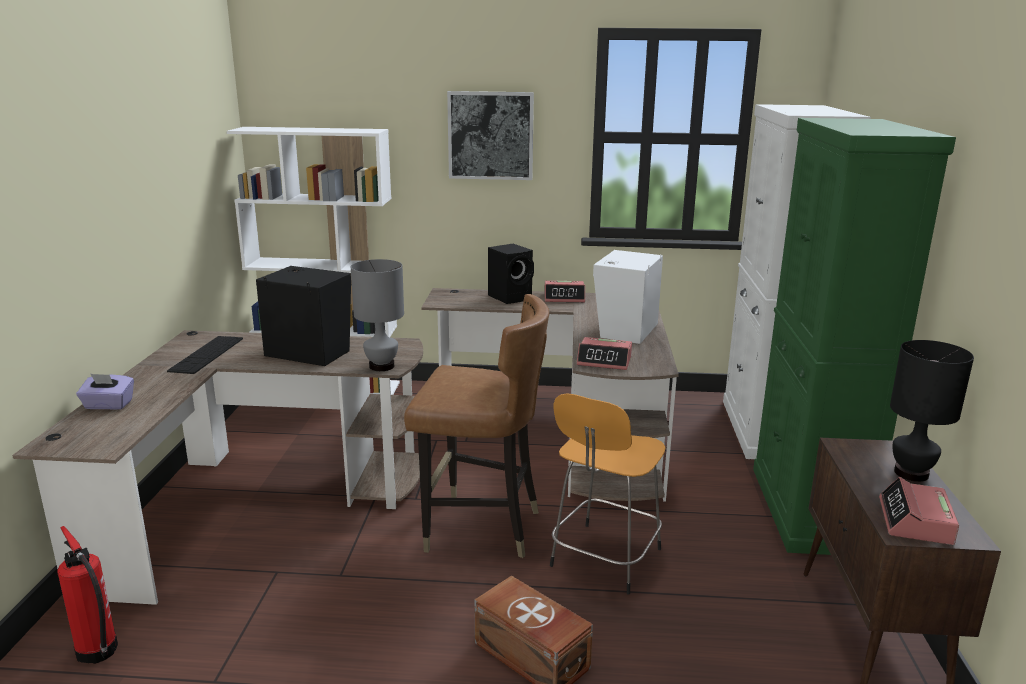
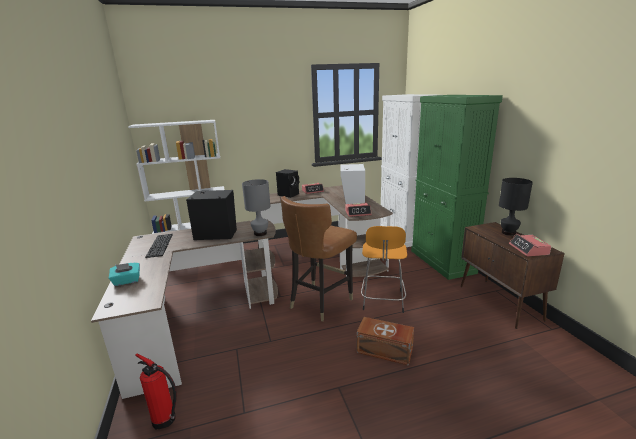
camera: 20 degrees left, 0 degrees up
purple tissue box [76,374,134,410] -> turquoise tissue box [109,263,140,286]
brown chair [404,294,549,558] -> brown chair turned 135 degrees clockwise [281,196,357,321]
picture [447,91,534,180] -> none

